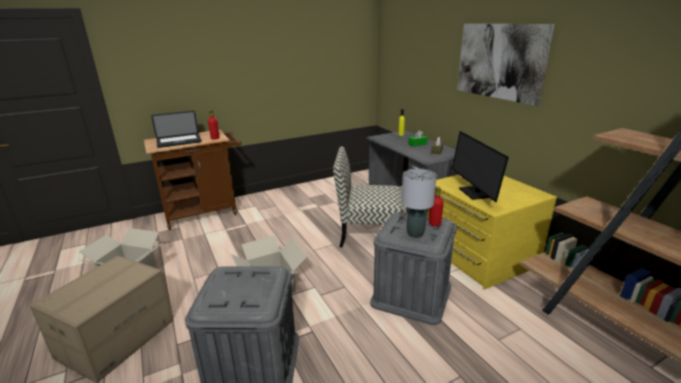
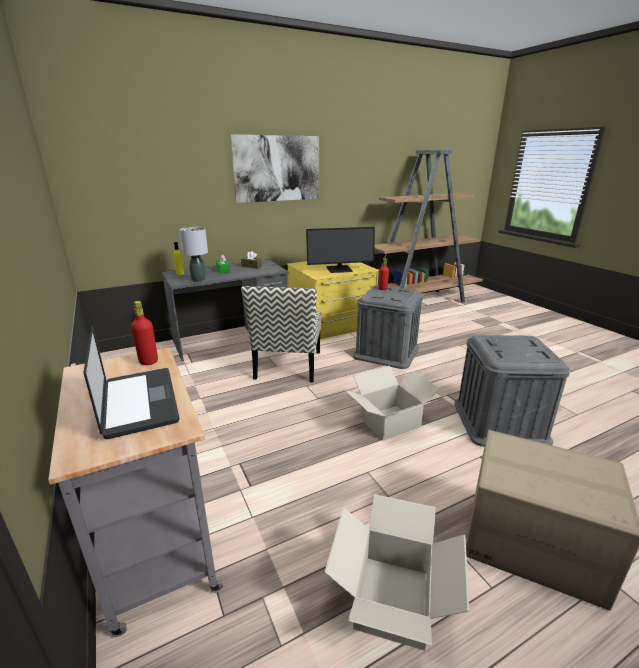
camera: 90 degrees left, 0 degrees up
brown cart [144,130,241,230] -> grey cart [48,347,223,637]
grey table lamp [402,169,437,238] -> grey table lamp moved to [179,227,208,282]

